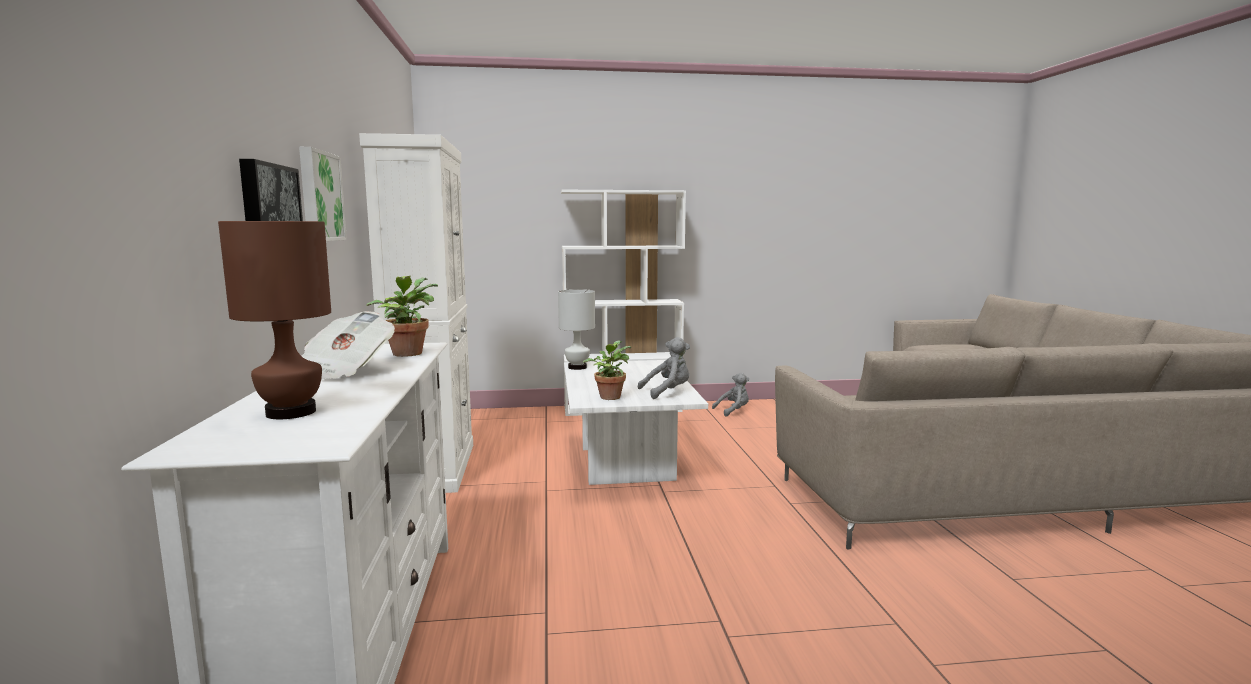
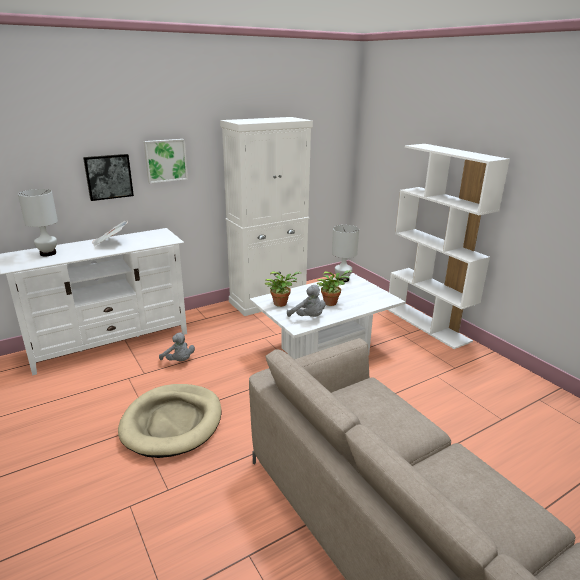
camera: 65 degrees right, 15 degrees up
brown table lamp [218,221,331,419] -> white table lamp [18,189,58,256]
potted plant [366,275,438,357] -> potted plant moved to [317,270,352,306]
grey plush toy [712,373,749,417] -> grey plush toy moved to [159,332,195,361]
none -> beige dog bed [118,384,221,458]

